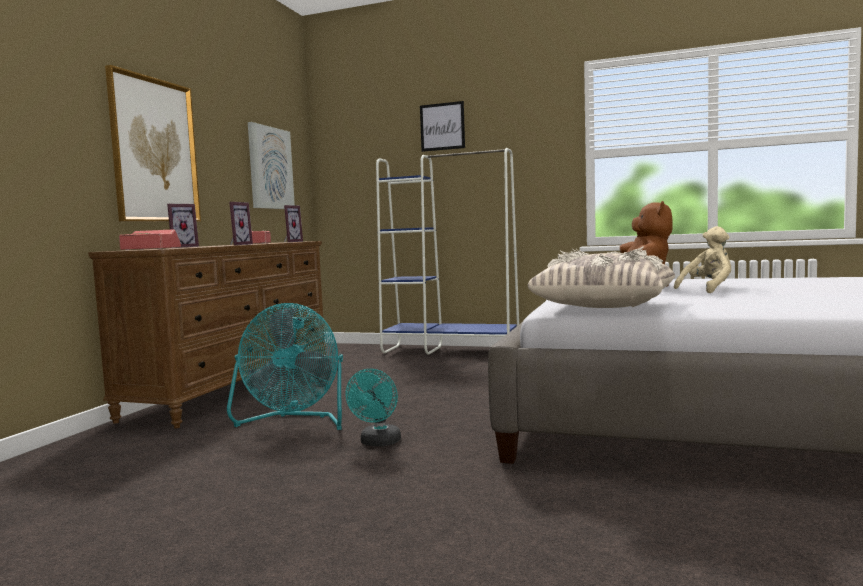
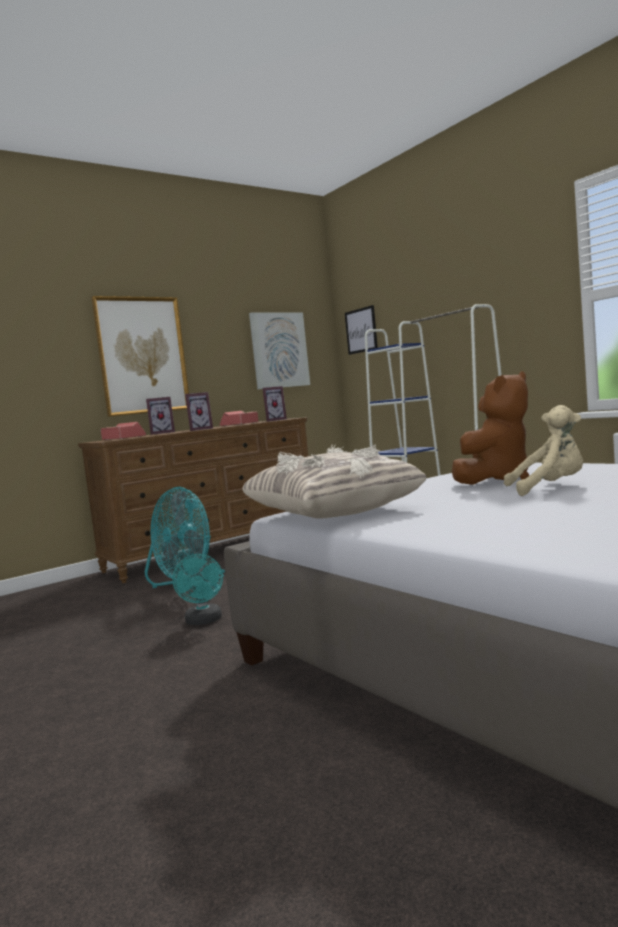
camera: 35 degrees right, 0 degrees up
turquoise fan [345,369,401,446] -> turquoise fan turned 60 degrees counterclockwise [172,554,223,625]
picture [420,101,465,152] -> picture moved to [345,305,378,355]

